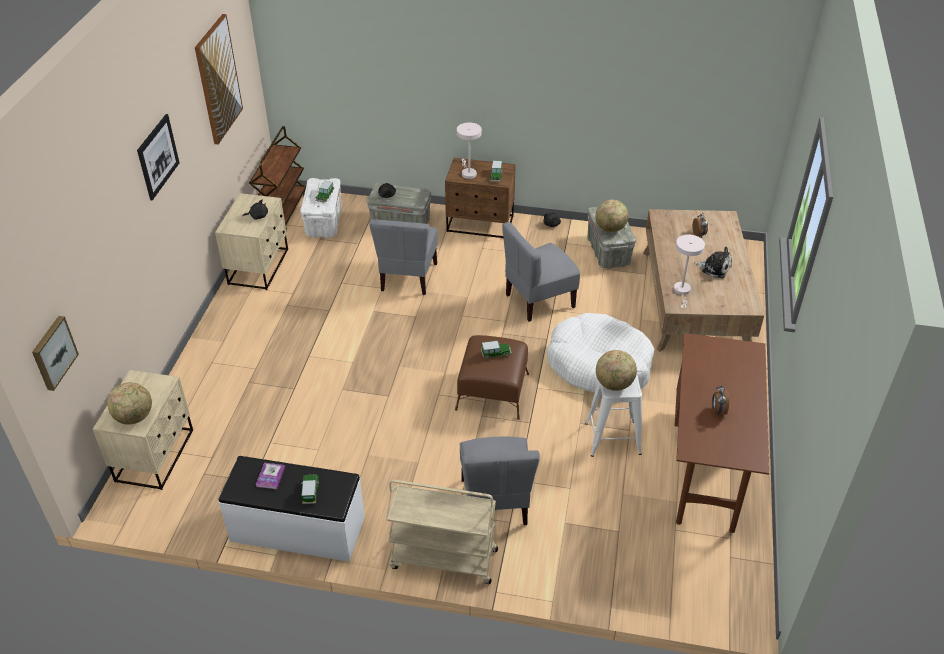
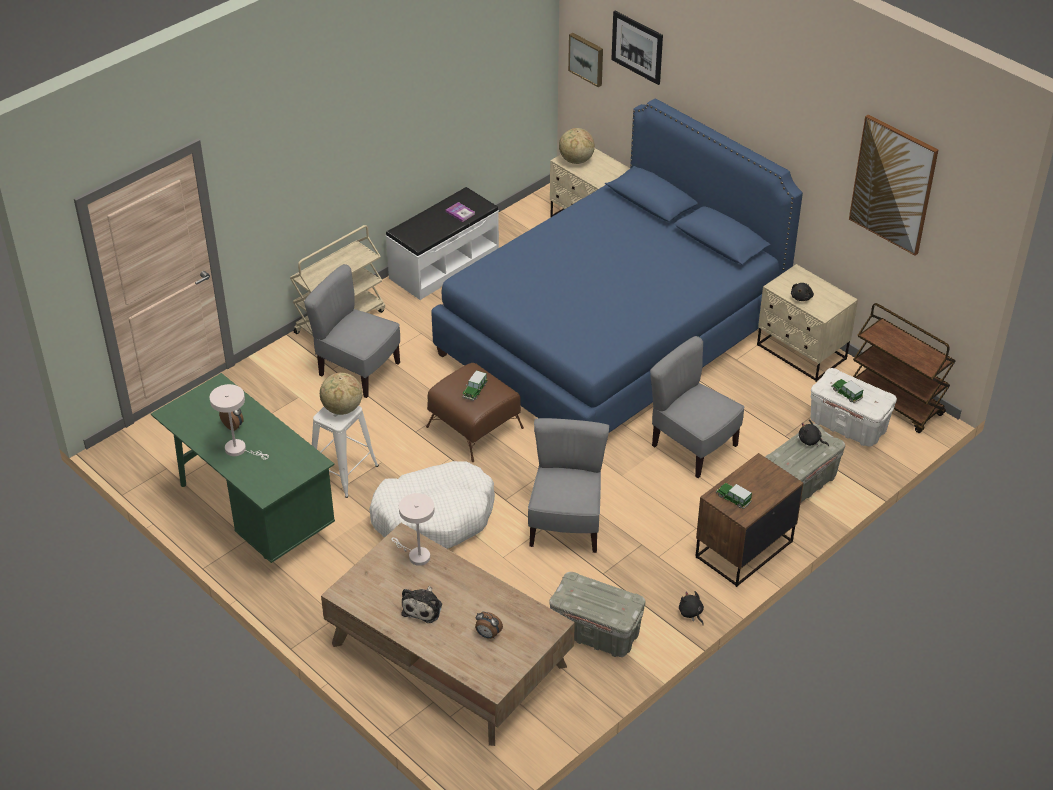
camera: 125 degrees right, 0 degrees up
picture [137,114,179,200] -> picture moved to [611,11,663,85]
toy car [301,474,319,504] -> none
white table lamp [457,122,482,179] -> white table lamp moved to [210,384,269,460]
globe [595,200,628,232] -> none
brown desk [674,333,769,533] -> green desk [151,373,335,563]
plush toy [694,247,732,278] -> plush toy turned 45 degrees counterclockwise [401,586,442,623]
none -> blue bed [431,99,803,433]

